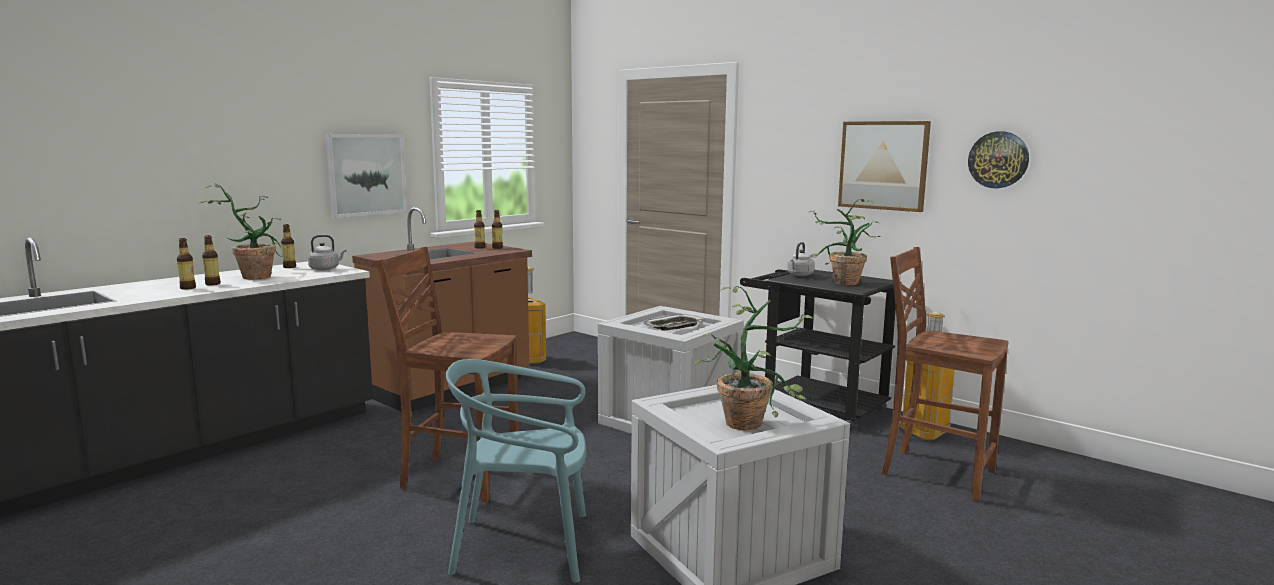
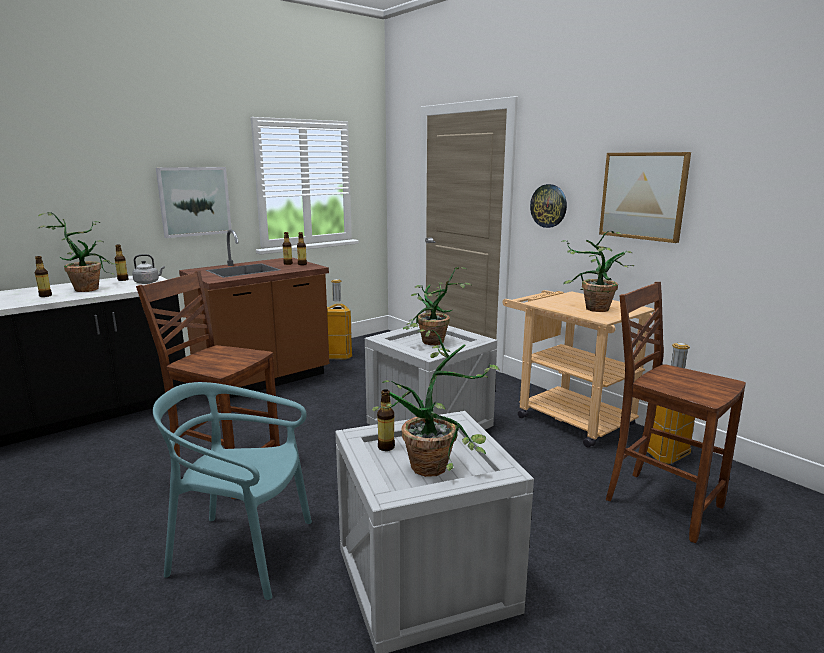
camera: 10 degrees right, 5 degrees up
bottle [177,238,196,290] -> bottle moved to [377,389,395,451]
tray [643,314,706,331] -> potted plant [403,267,471,345]
black cart [740,269,902,430] -> beige cart [502,290,654,448]
grey kettle [787,242,815,276] -> none
wall clock [968,131,1029,188] -> wall clock moved to [530,184,567,228]

